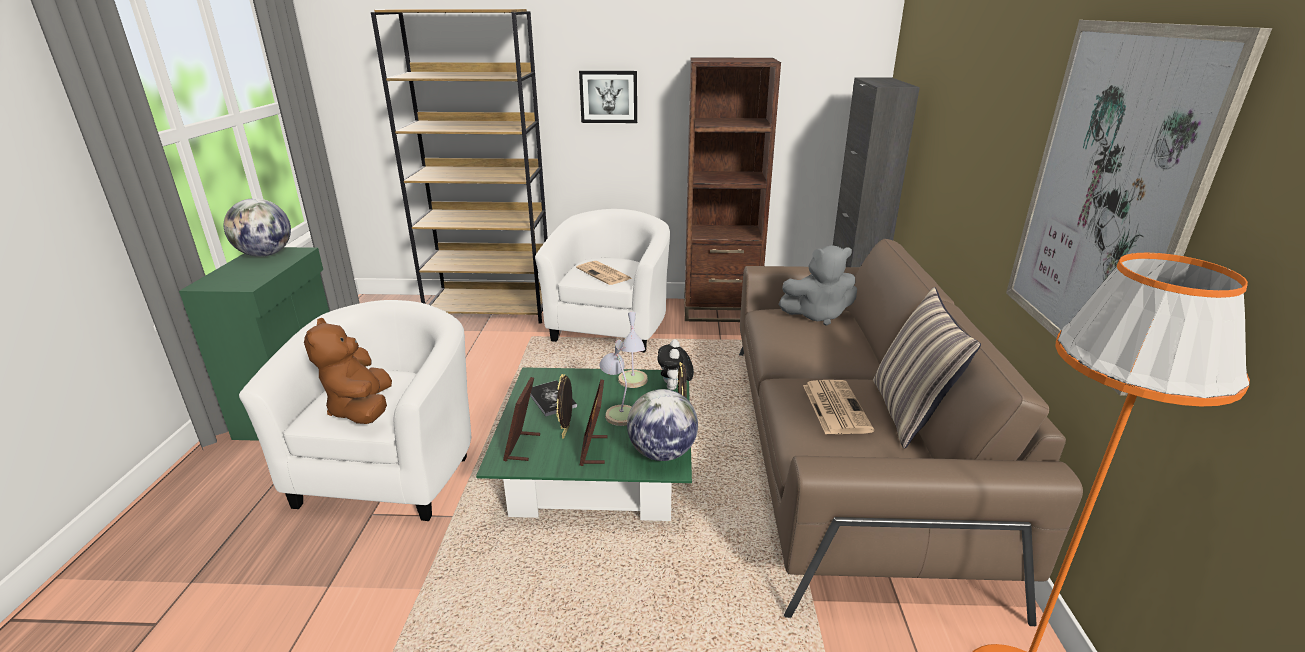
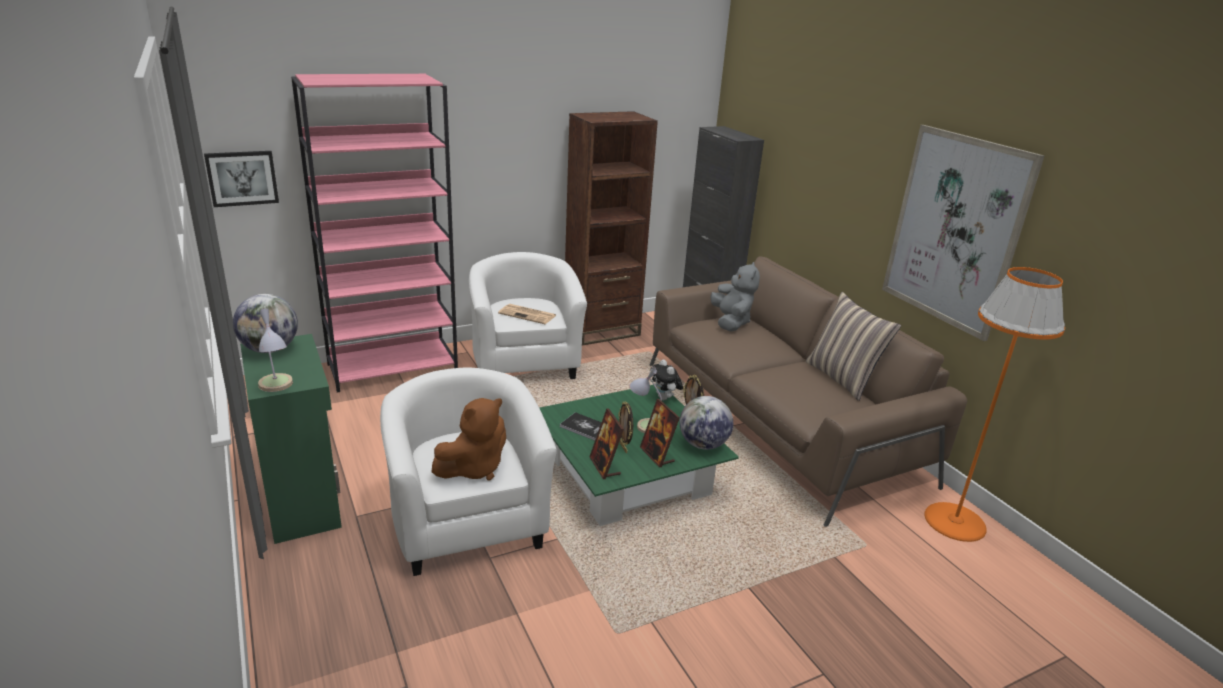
camera: 30 degrees left, 0 degrees up
brown plush toy [304,318,392,424] -> brown plush toy turned 90 degrees counterclockwise [432,398,506,480]
brown bookcase [371,9,548,324] -> pink bookcase [291,74,458,392]
picture [579,71,637,123] -> picture moved to [204,151,279,207]
table lamp [618,312,648,388] -> table lamp moved to [258,308,293,392]
grey plush toy [778,245,857,326] -> grey plush toy turned 60 degrees counterclockwise [710,262,760,332]
newspaper [803,380,874,434] -> none

